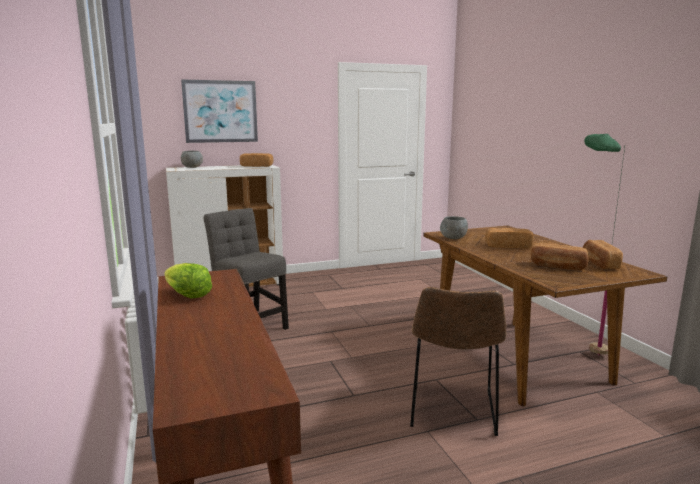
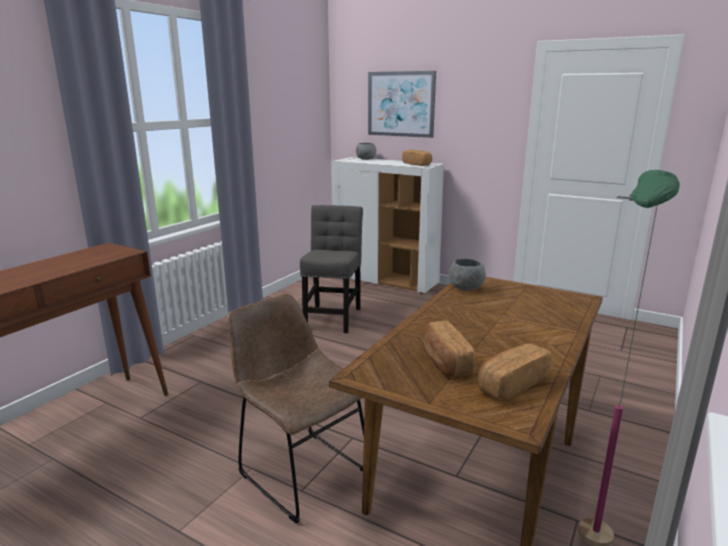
camera: 50 degrees right, 5 degrees up
lettuce [164,263,212,299] -> none
brown chair [410,287,506,436] -> brown chair turned 75 degrees clockwise [227,294,364,524]
bread [485,228,534,249] -> none

